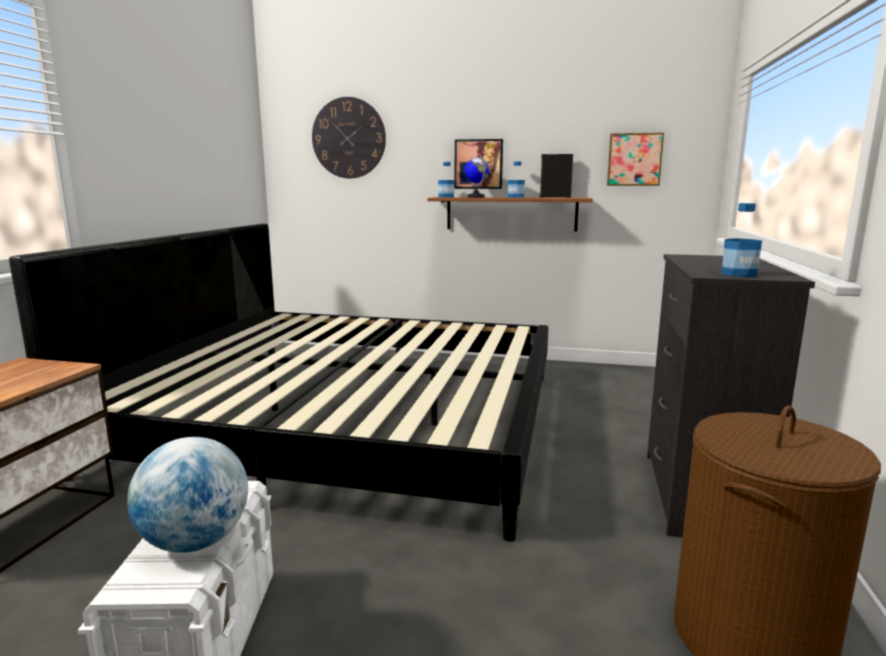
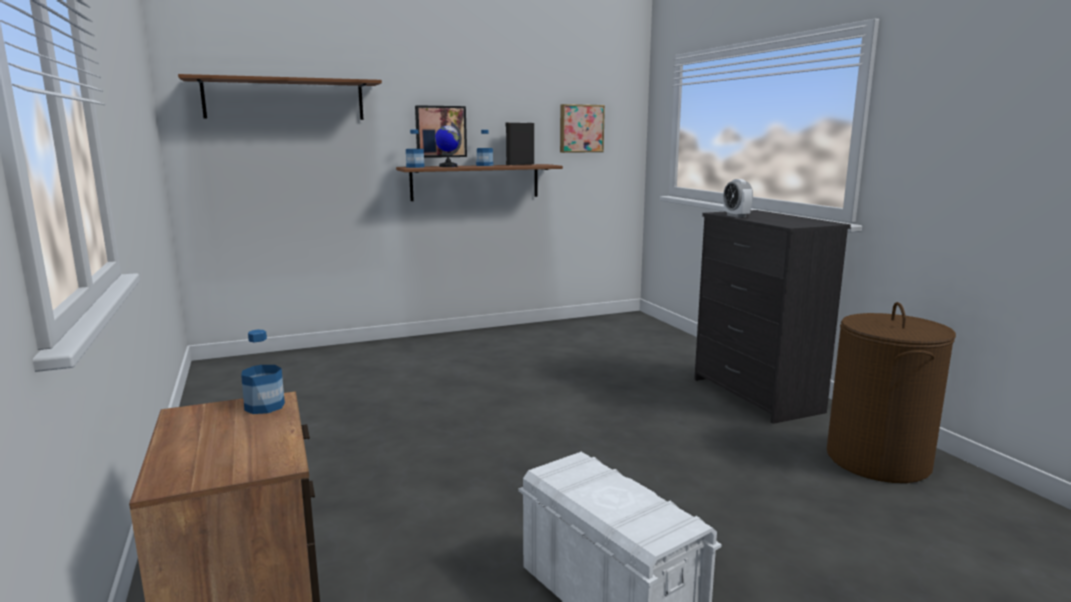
camera: 35 degrees left, 0 degrees up
bed [9,224,548,542] -> none
globe [127,437,248,553] -> none
wall clock [312,97,386,178] -> brown shelf [178,74,382,120]
bottle [722,203,762,277] -> bottle moved to [241,330,285,414]
none -> alarm clock [723,179,753,218]

